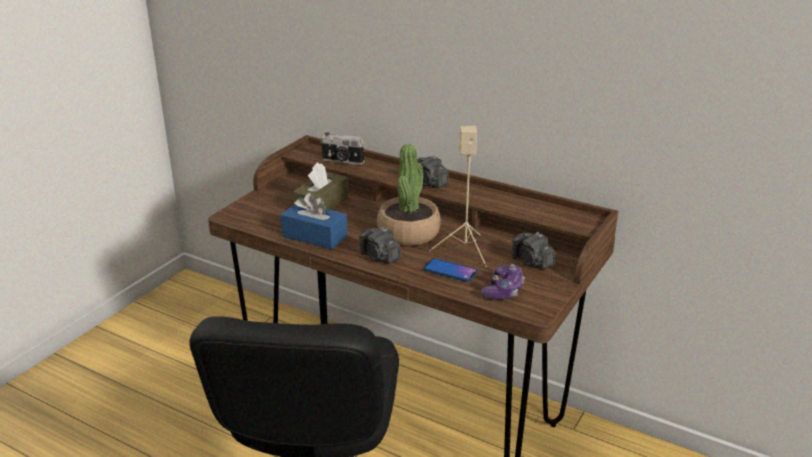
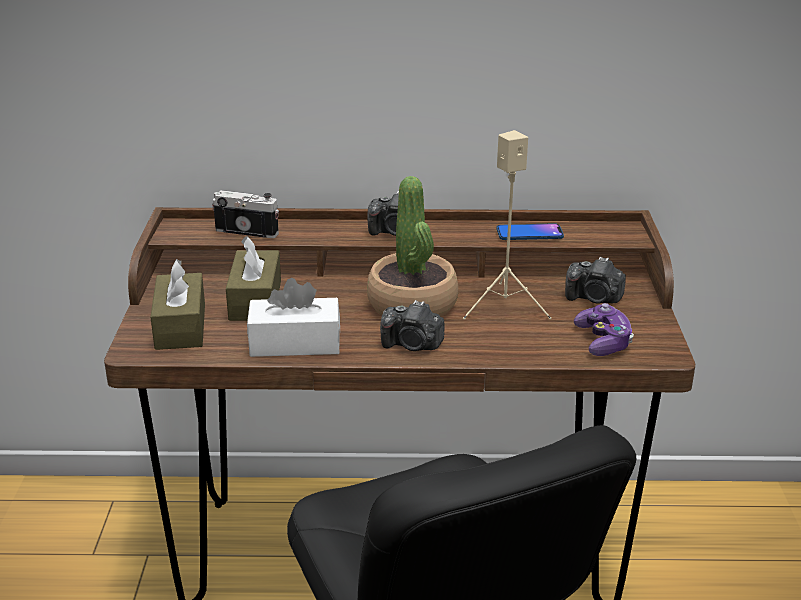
camera: 30 degrees left, 0 degrees up
blue tissue box [281,193,348,250] -> white tissue box [247,278,340,357]
camera [320,133,365,165] -> camera turned 150 degrees counterclockwise [212,190,279,238]
phone [424,258,478,282] -> phone moved to [497,223,564,240]
none -> brown tissue box [150,259,205,350]

